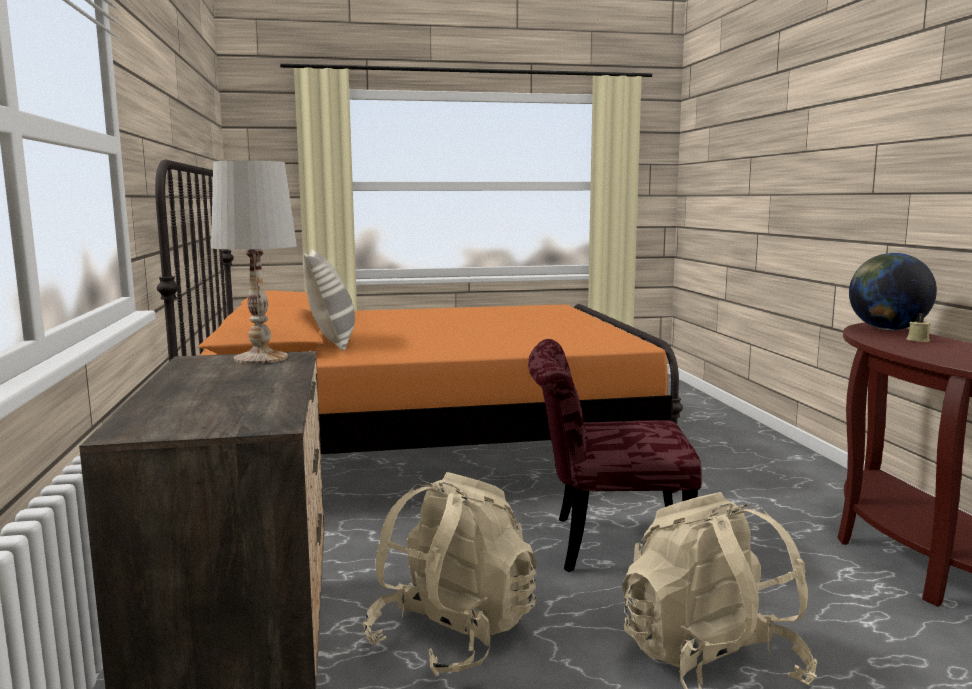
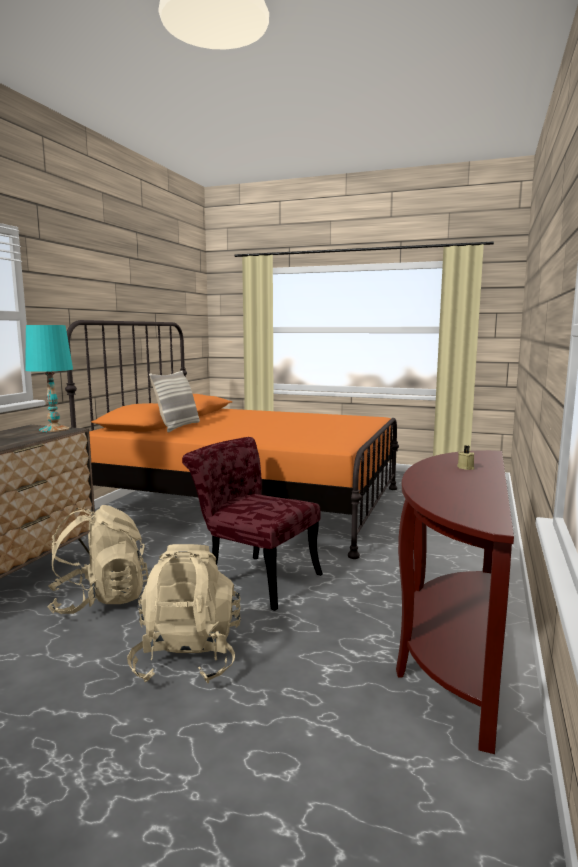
camera: 30 degrees right, 0 degrees up
white table lamp [211,161,297,364] -> turquoise table lamp [25,325,73,432]
globe [849,253,937,330] -> none

